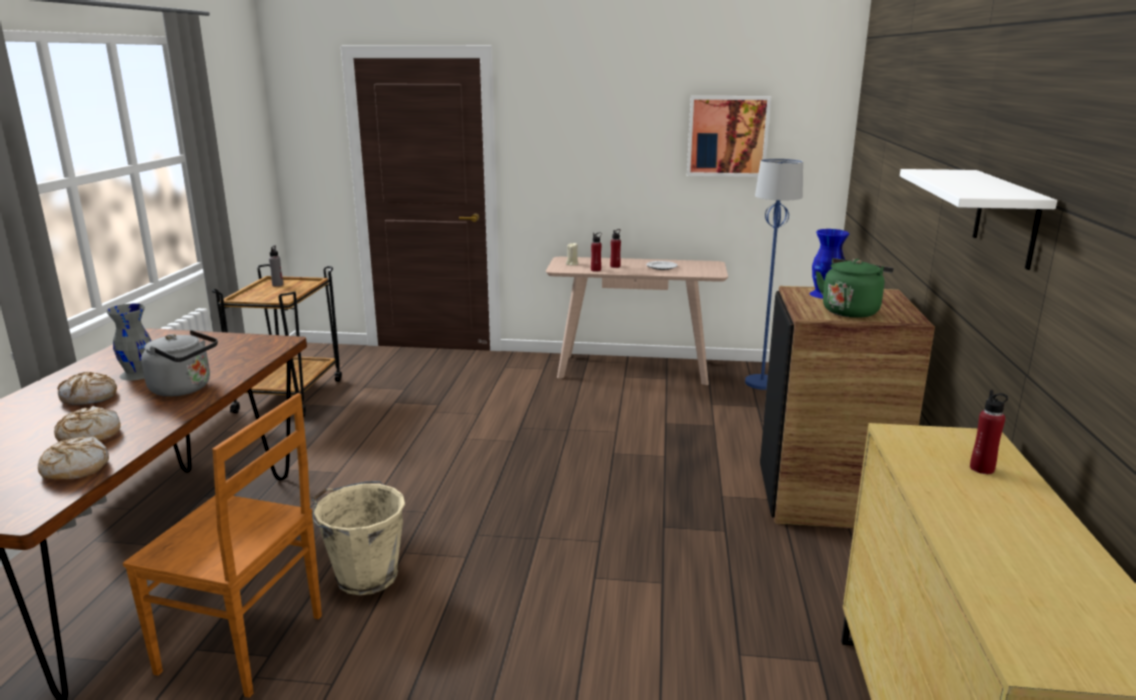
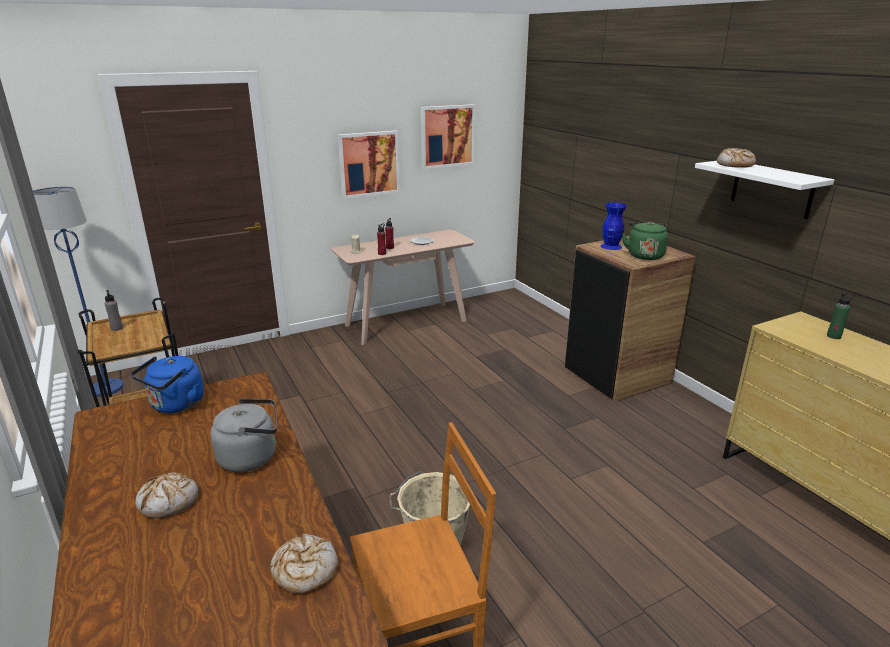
camera: 35 degrees left, 5 degrees up
bread [54,406,121,442] -> bread moved to [717,148,756,168]
grey vase [106,304,152,380] -> none
blue floor lamp [745,159,803,390] -> blue floor lamp moved to [33,186,124,397]
red bottle [970,390,1008,474] -> green bottle [827,292,855,339]
none -> blue kettle [131,356,204,413]
none -> picture [338,131,400,199]

